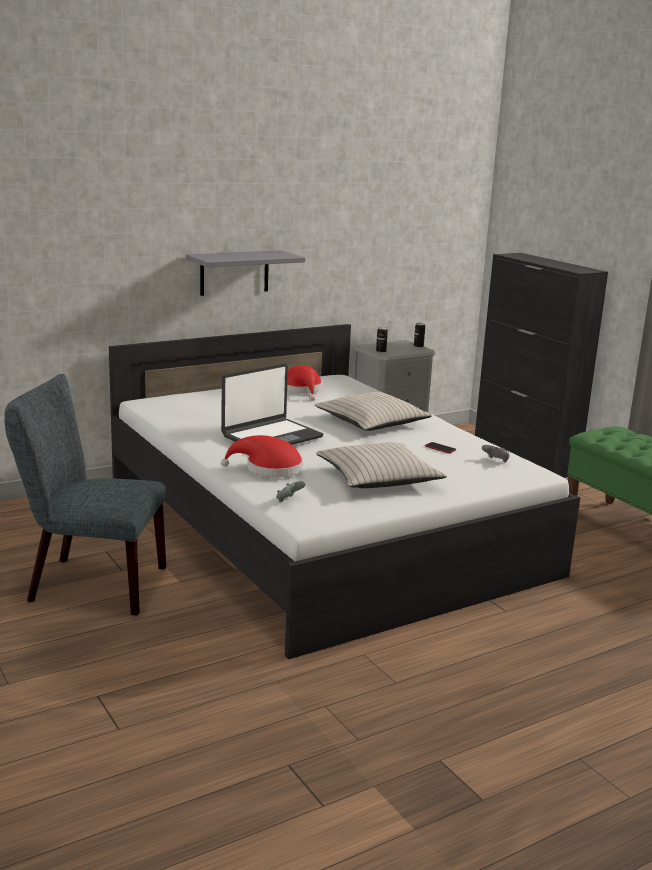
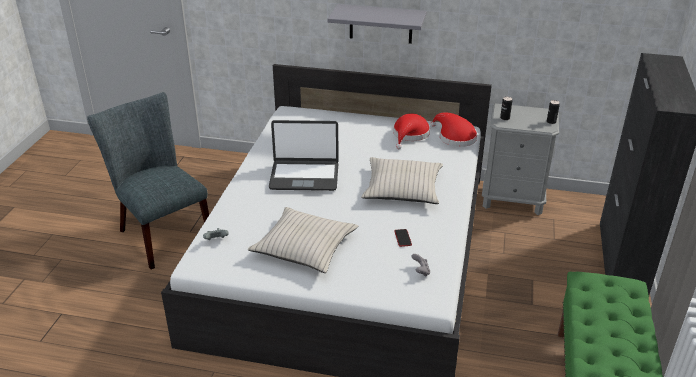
camera: 45 degrees right, 15 degrees up
red hat [221,435,303,477] -> red hat moved to [430,112,477,147]

